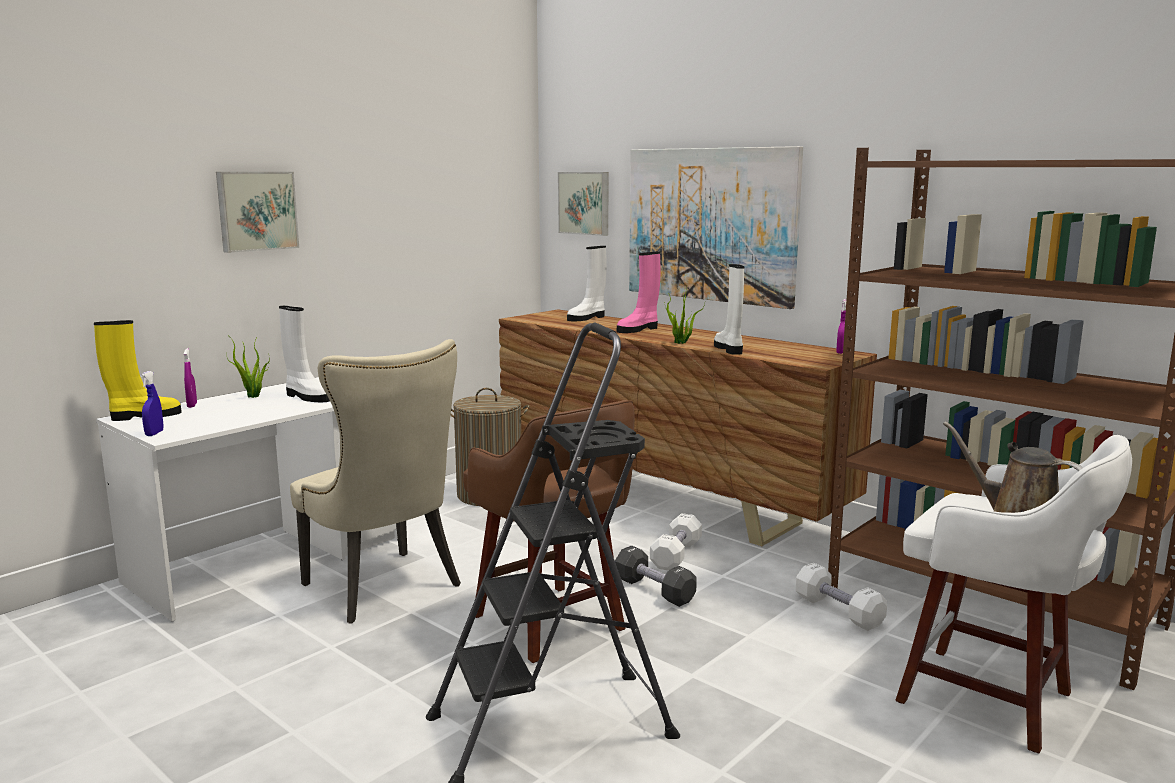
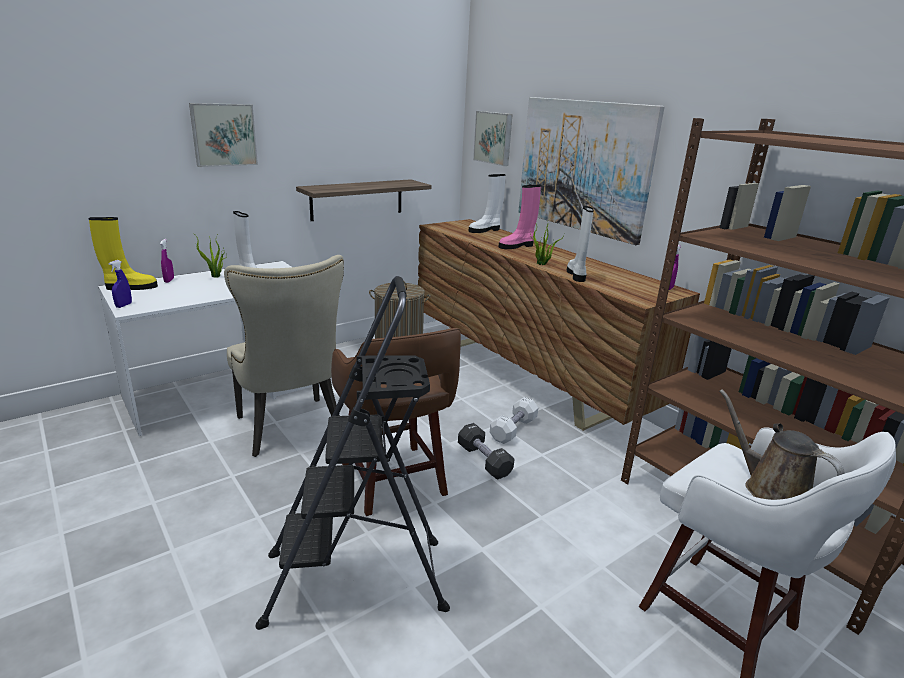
camera: 10 degrees right, 10 degrees up
white dumbbell [796,563,887,631] -> none
none -> shelf [296,179,432,221]

